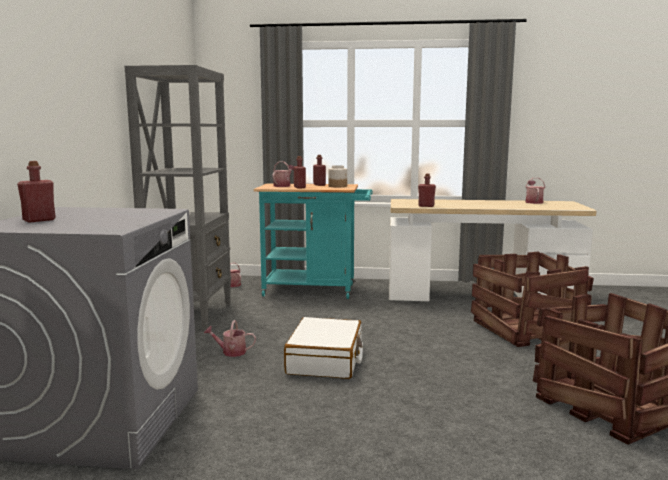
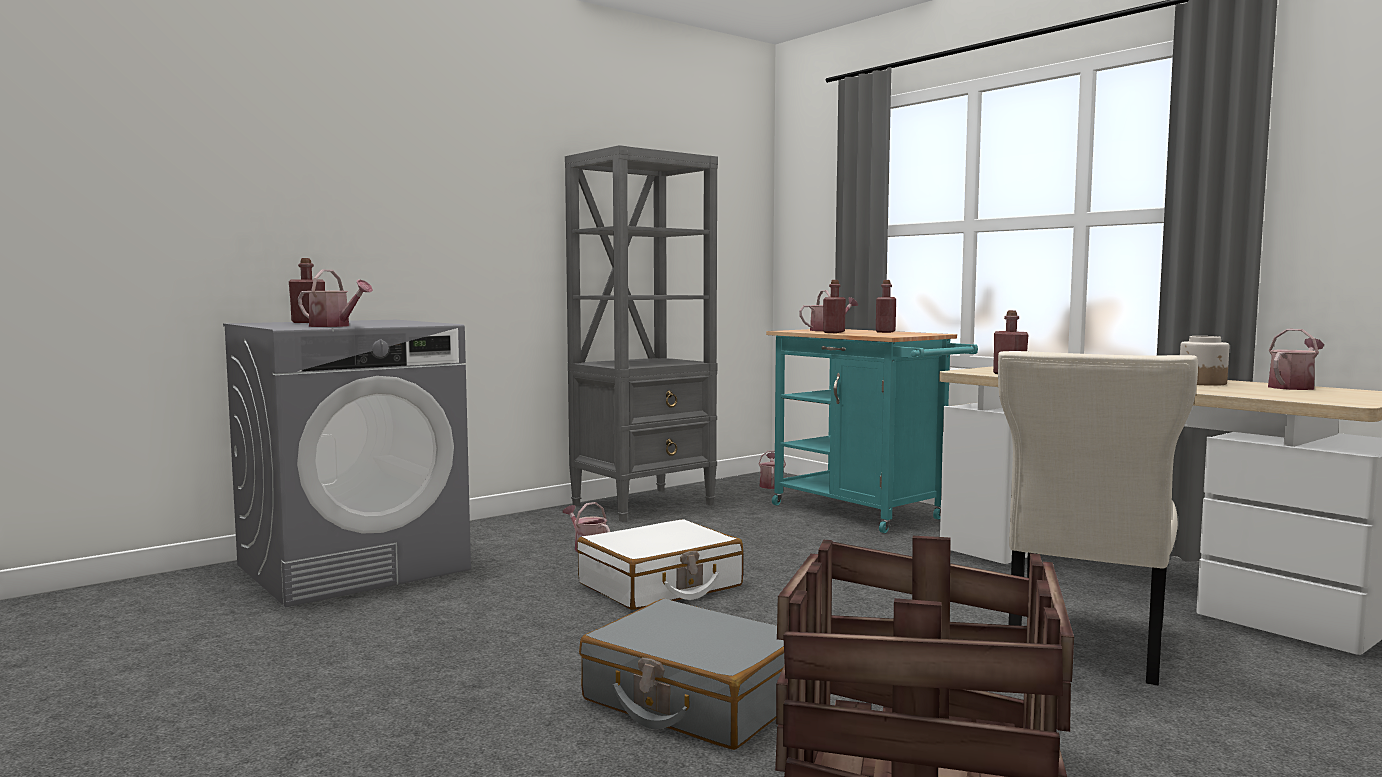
camera: 45 degrees right, 5 degrees down
jar [328,165,347,187] -> jar moved to [1180,336,1229,386]
crate [471,251,594,347] -> beige chair [998,351,1198,686]
none -> watering can [298,270,373,327]
none -> grey suitcase [579,599,785,750]

